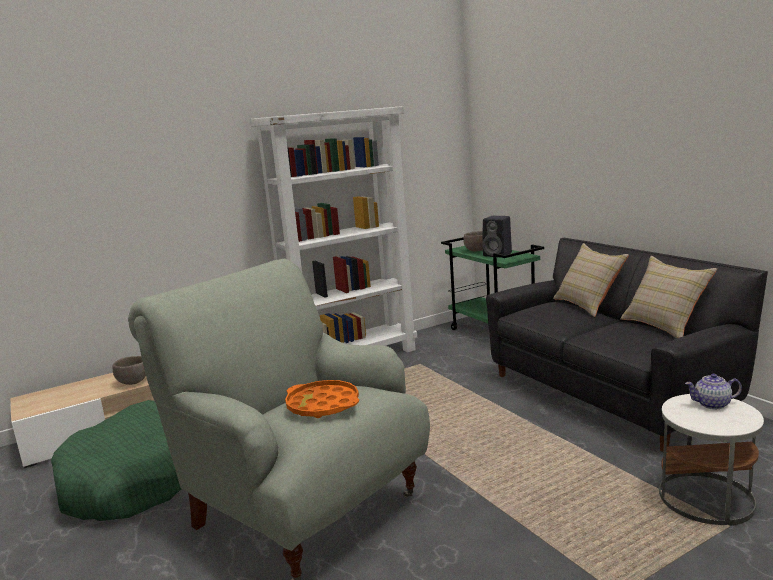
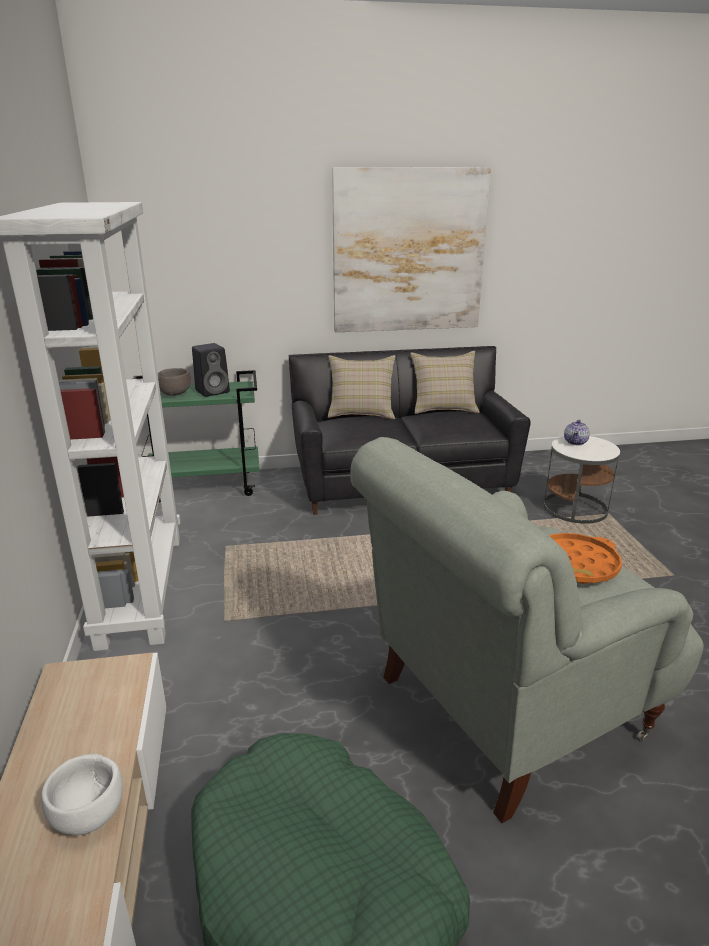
camera: 70 degrees left, 10 degrees up
brown bowl [113,356,146,385] -> white bowl [41,754,123,835]
none -> picture [332,167,491,332]

